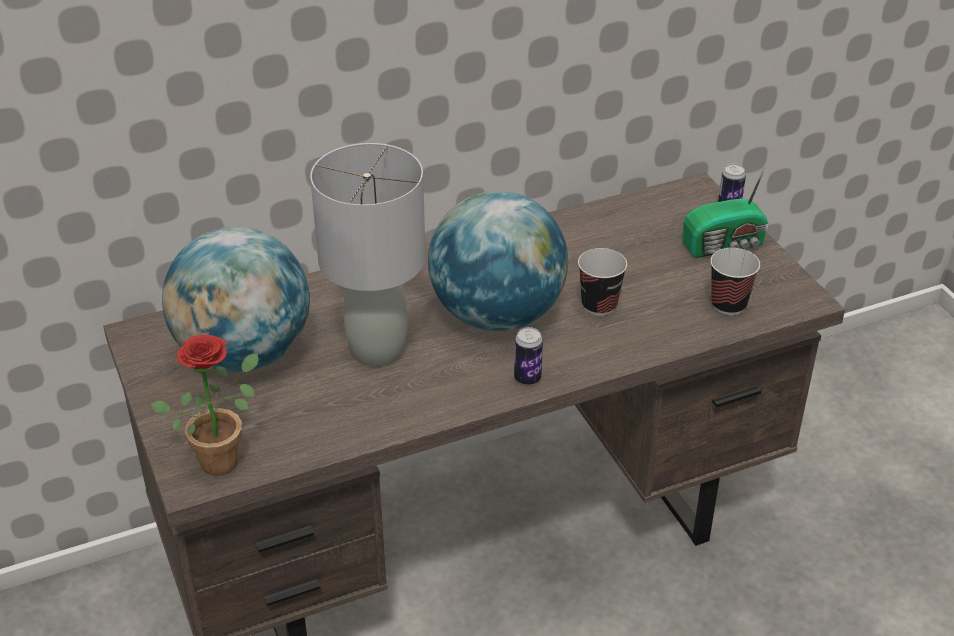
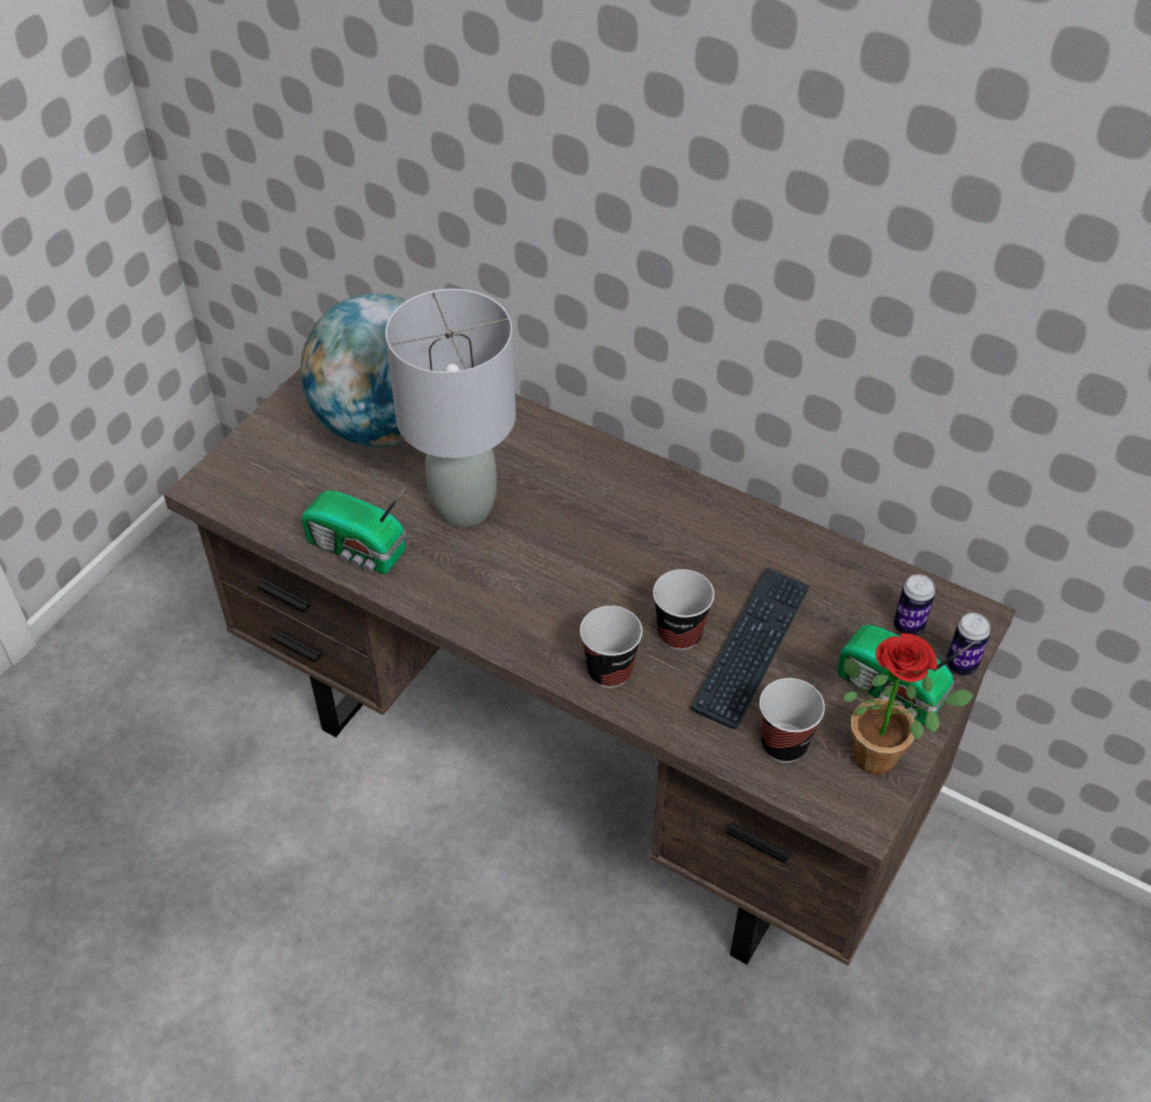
camera: 55 degrees right, 10 degrees up
potted plant [151,335,258,476] -> potted plant moved to [844,633,974,775]
globe [428,191,568,331] -> none
can [514,327,543,385] -> can moved to [894,574,935,636]
none -> radio [301,487,406,574]
none -> cup [580,606,642,688]
none -> keyboard [690,568,810,729]

